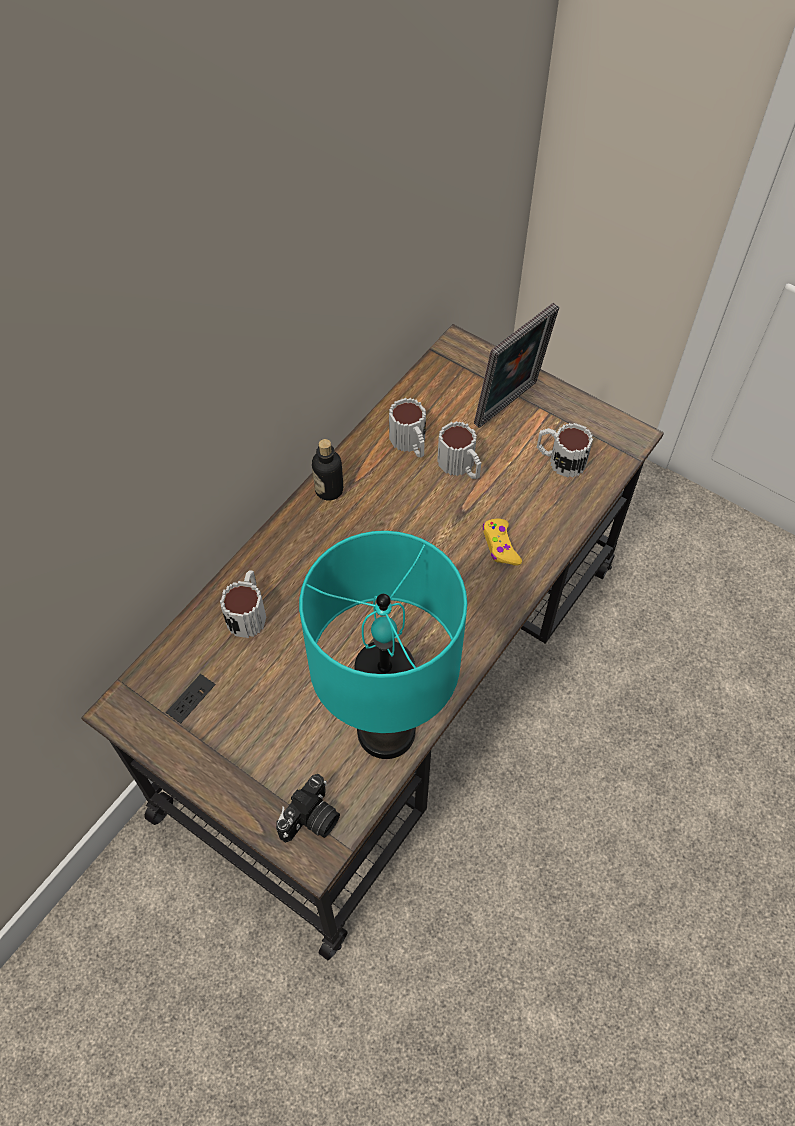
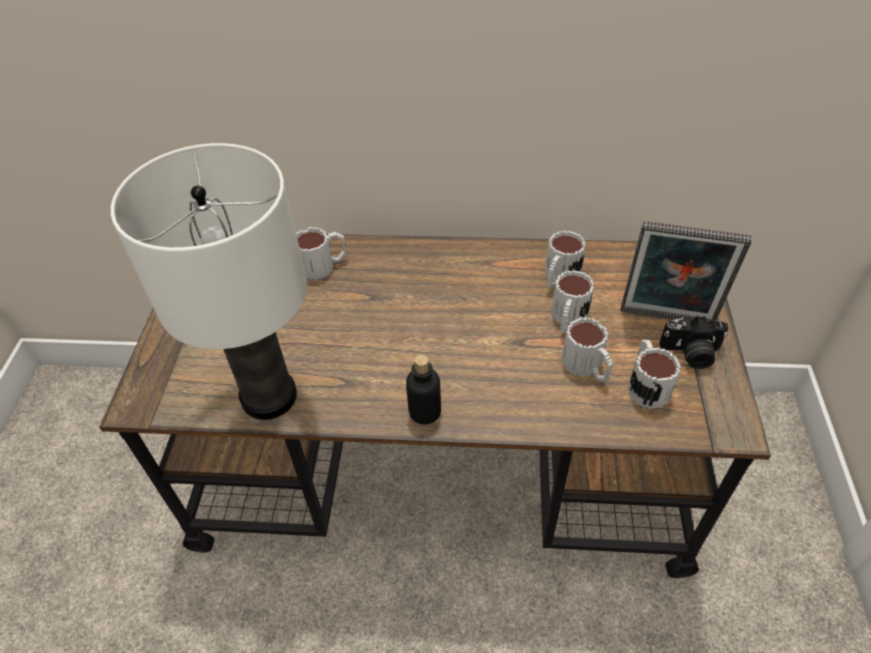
camera: 60 degrees right, 10 degrees down
camera [276,774,340,843] -> camera moved to [659,316,728,369]
turquoise table lamp [299,531,467,759] -> white table lamp [111,143,307,420]
bottle [312,439,343,501] -> bottle moved to [406,355,441,425]
yellow game controller [483,519,522,566] -> none
none -> mug [561,317,613,382]

